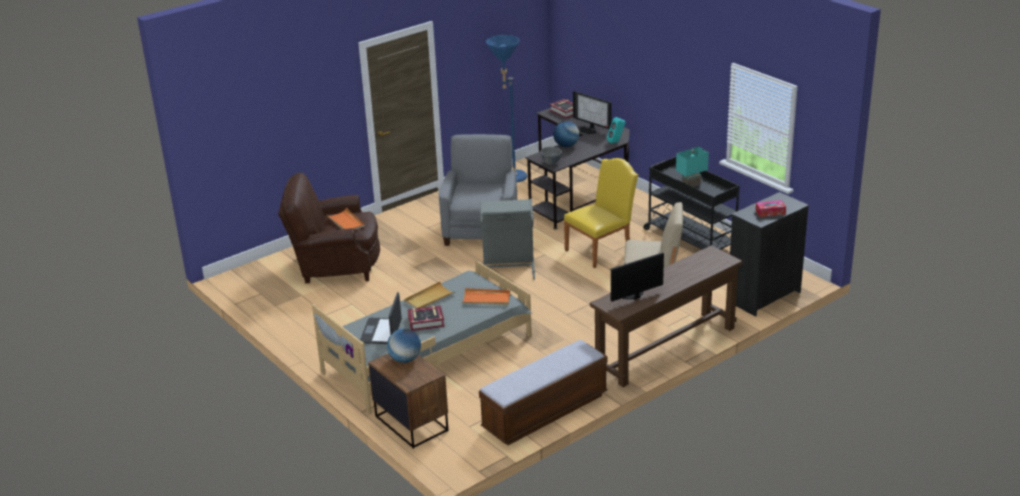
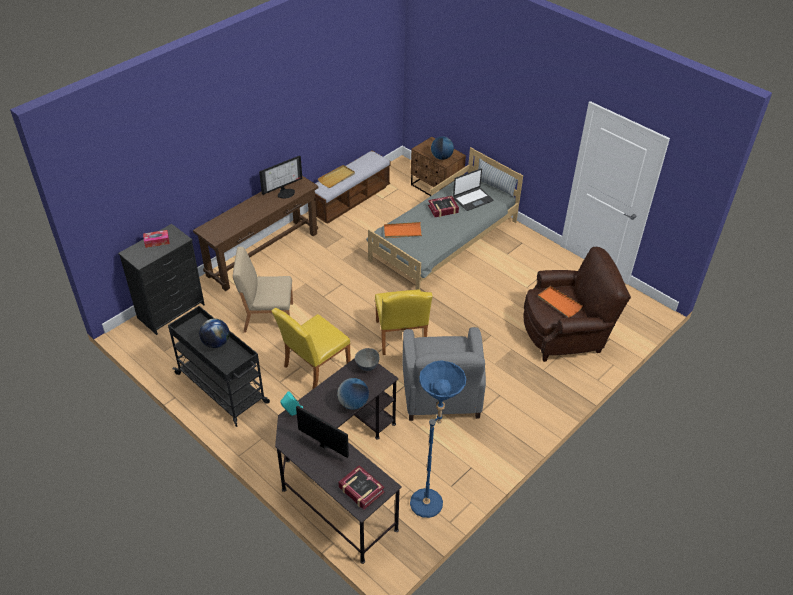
camera: 170 degrees right, 15 degrees up
laptop [360,292,402,344] -> laptop turned 60 degrees clockwise [453,169,493,211]
beige tray [404,282,456,309] -> beige tray moved to [318,165,355,188]
grey laundry basket [480,199,535,280] -> yellow chair [375,290,433,355]
turquoise table lamp [676,146,709,187] -> globe [199,318,229,348]

